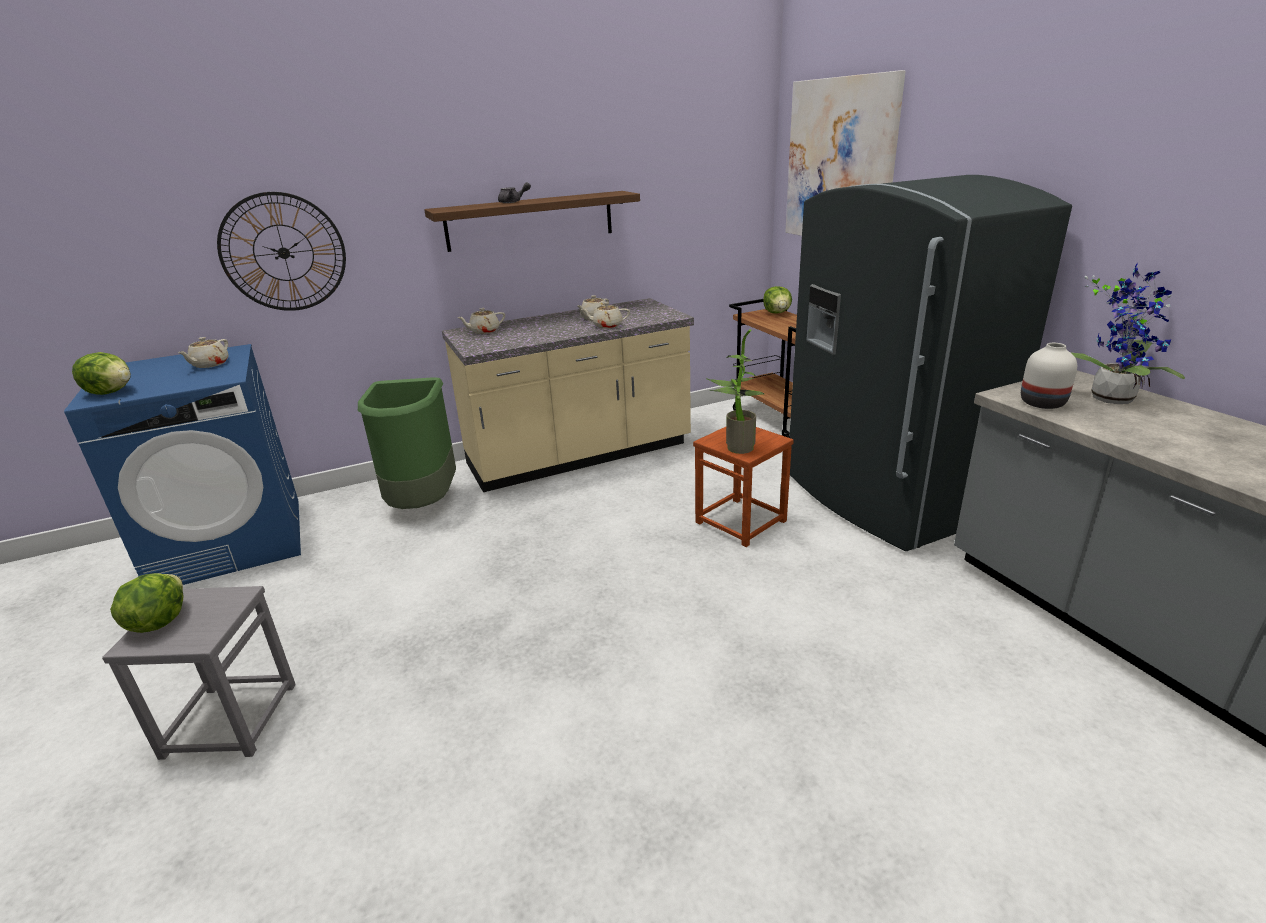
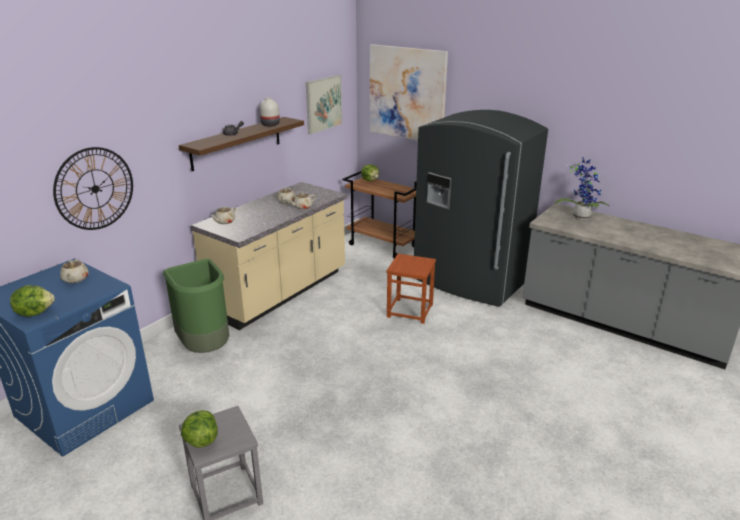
camera: 30 degrees left, 0 degrees up
potted plant [706,329,764,454] -> none
white vase [1021,343,1077,409] -> white vase moved to [260,97,280,127]
none -> picture [306,75,342,134]

